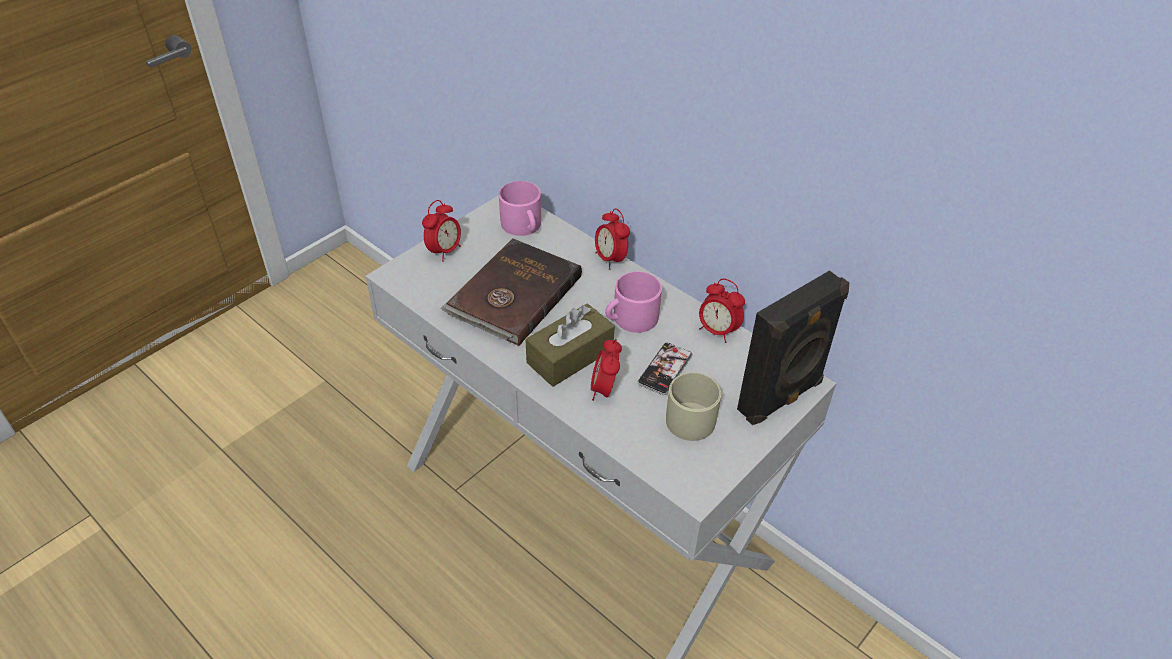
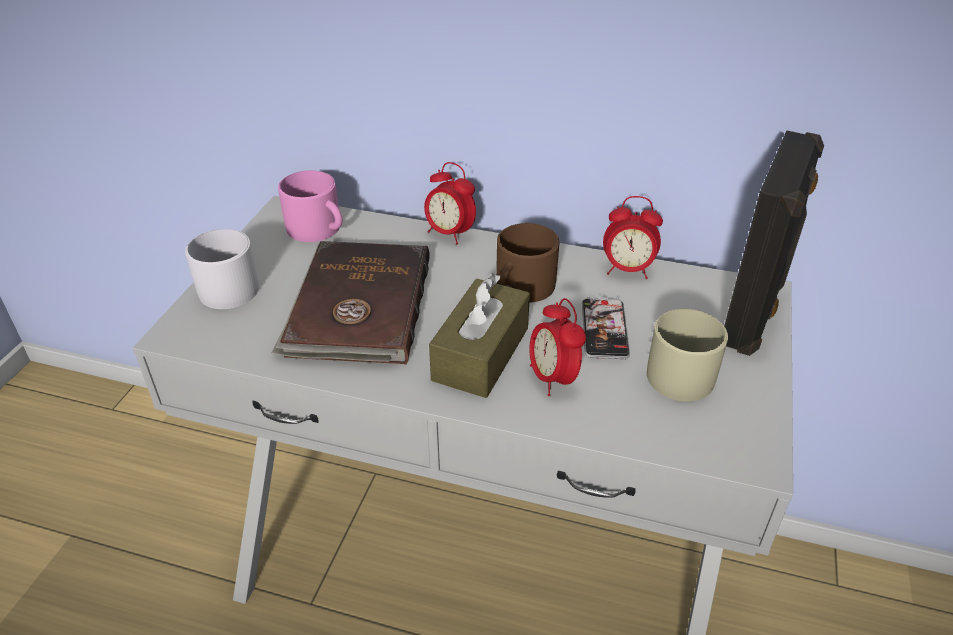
camera: 25 degrees left, 5 degrees down
alarm clock [422,200,461,262] -> white mug [185,229,259,309]
pink mug [605,271,662,333] -> brown mug [496,223,560,303]

